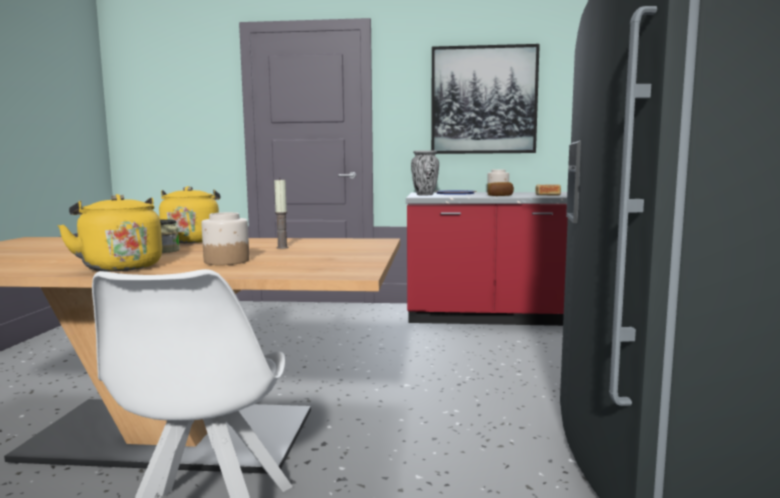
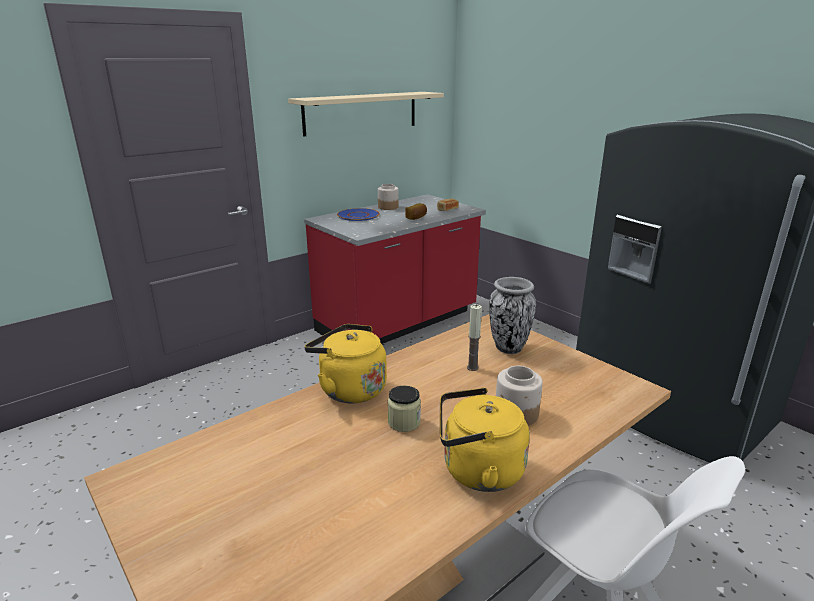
camera: 45 degrees left, 15 degrees up
vase [411,150,439,195] -> vase moved to [489,277,536,354]
picture [431,44,540,154] -> beige shelf [288,92,444,136]

